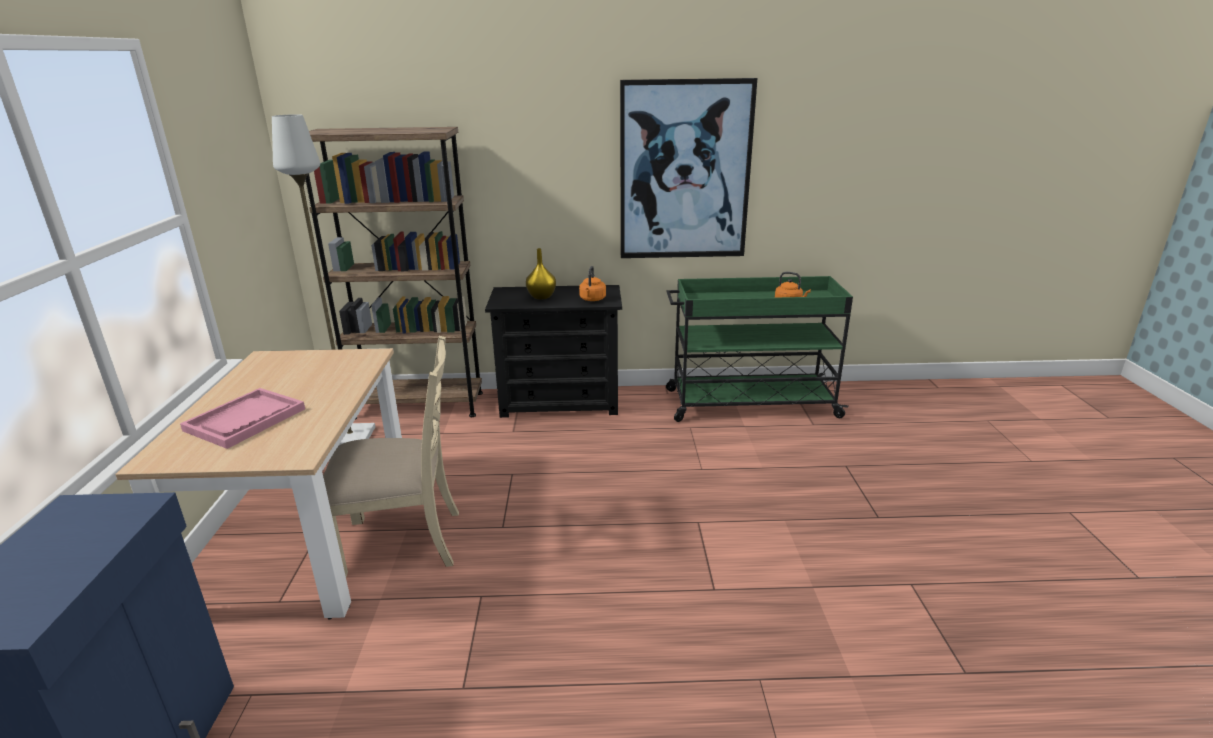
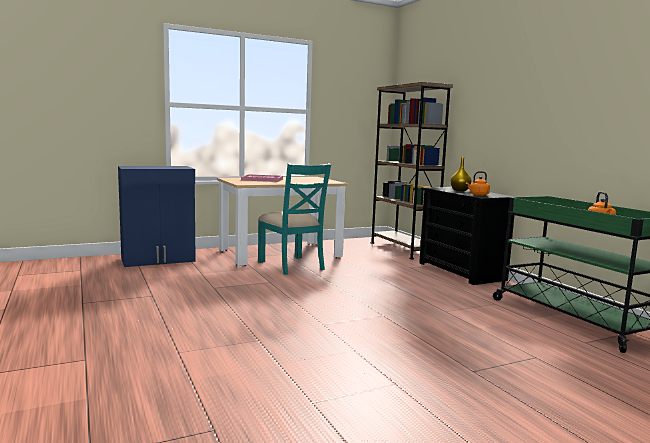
camera: 65 degrees right, 15 degrees down
grey floor lamp [272,114,375,445] -> none
beige chair [323,336,459,577] -> turquoise chair [258,163,331,275]
picture [620,78,757,258] -> none

